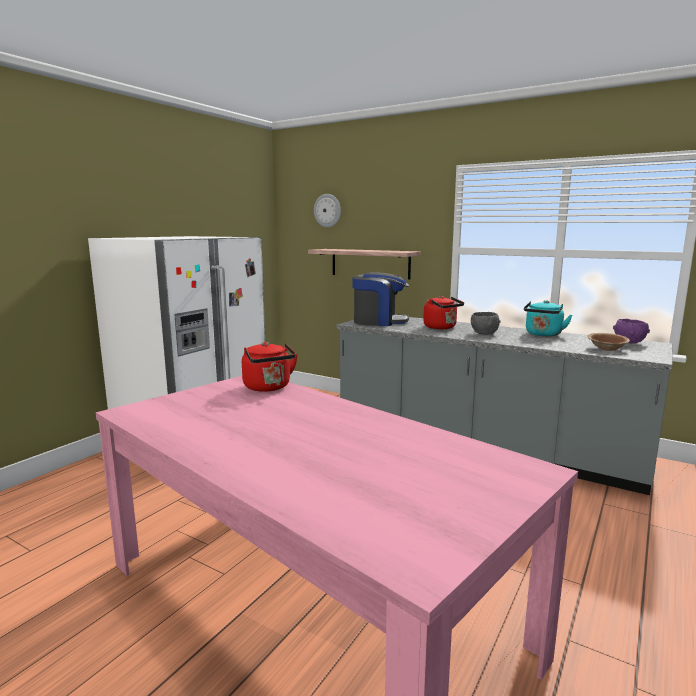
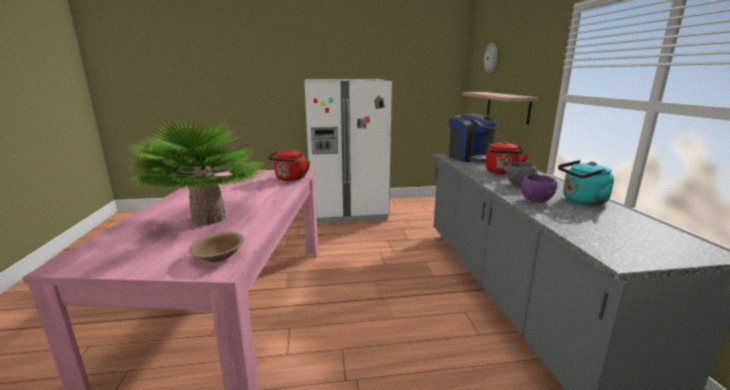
camera: 50 degrees right, 5 degrees up
brown bowl [587,333,630,351] -> brown bowl moved to [189,232,245,262]
purple bowl [613,319,650,343] -> purple bowl moved to [521,174,557,203]
none -> potted plant [125,117,265,225]

